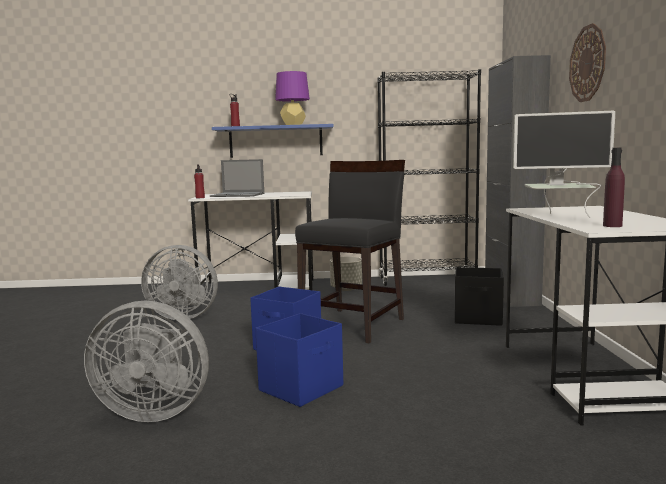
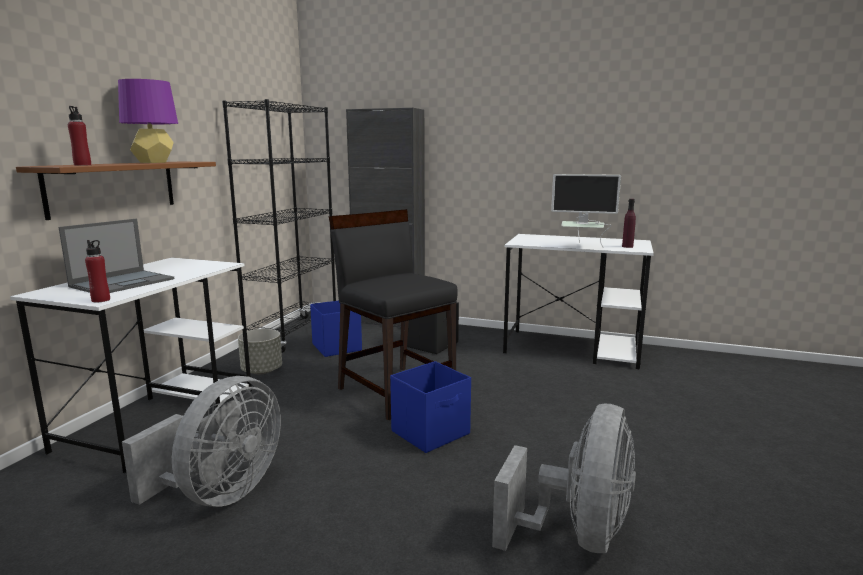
camera: 70 degrees left, 5 degrees up
blue shelf [212,124,333,158] -> brown shelf [16,162,216,220]
blue storage box [255,313,343,407] -> blue storage box moved to [310,301,362,357]
monitor [513,111,615,218] -> monitor turned 75 degrees clockwise [551,174,621,248]
wall clock [569,23,606,102] -> none

